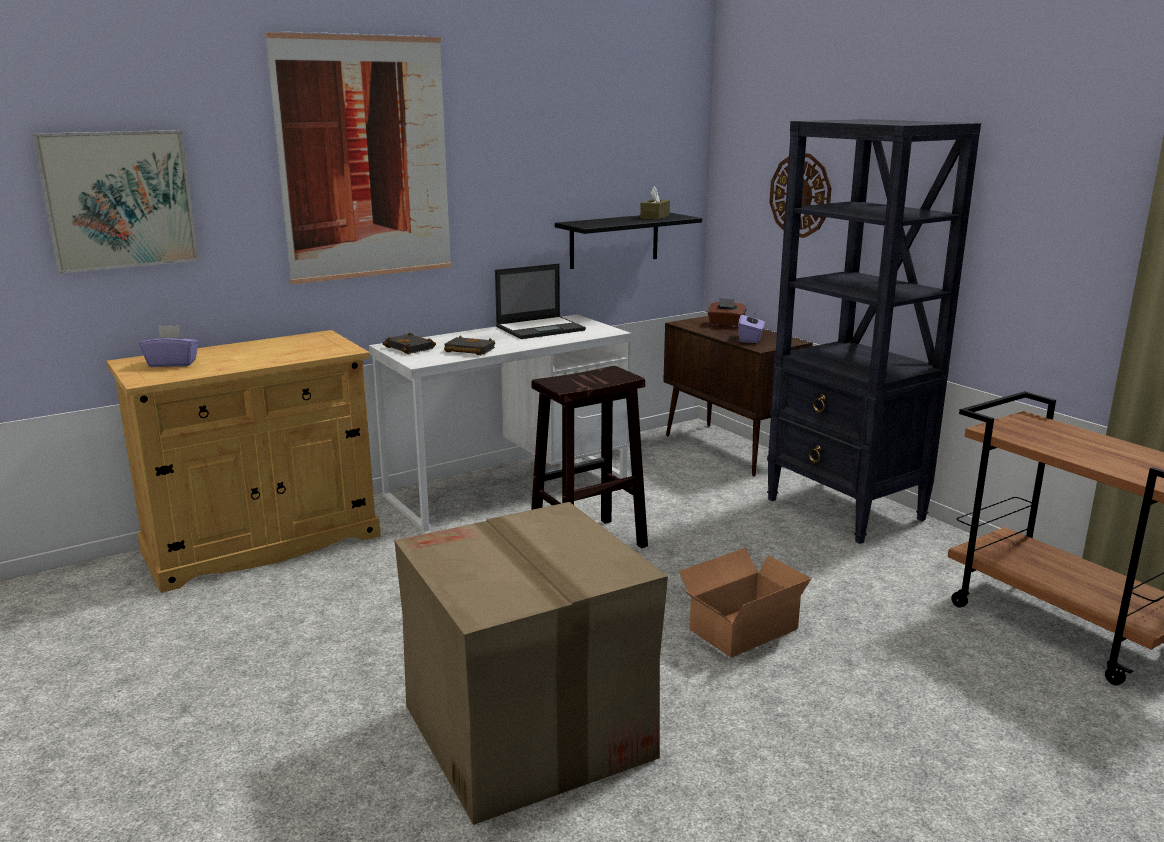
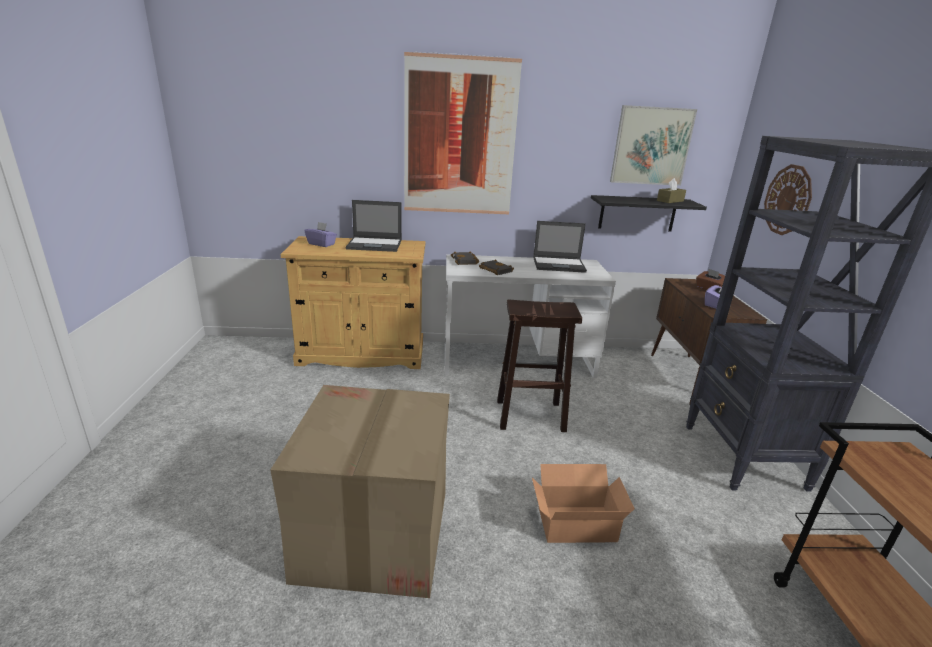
camera: 30 degrees right, 5 degrees up
picture [33,130,199,274] -> picture moved to [610,105,697,186]
none -> laptop [346,200,402,252]

